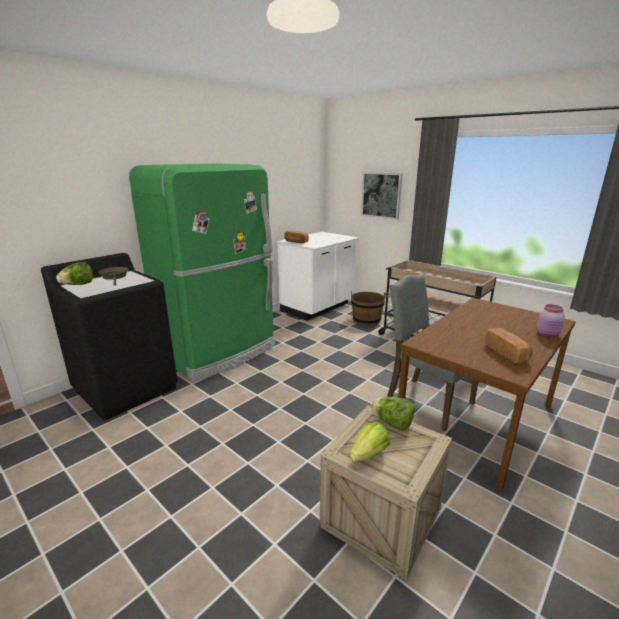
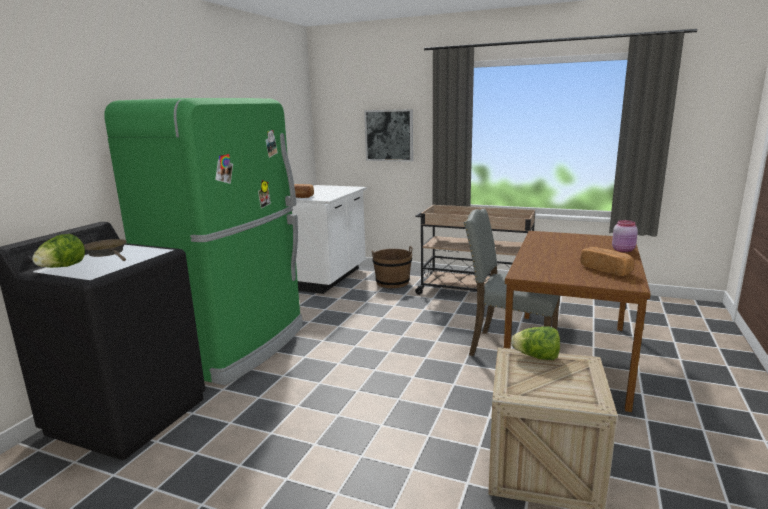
camera: 20 degrees left, 5 degrees down
lettuce [350,422,390,462] -> none

